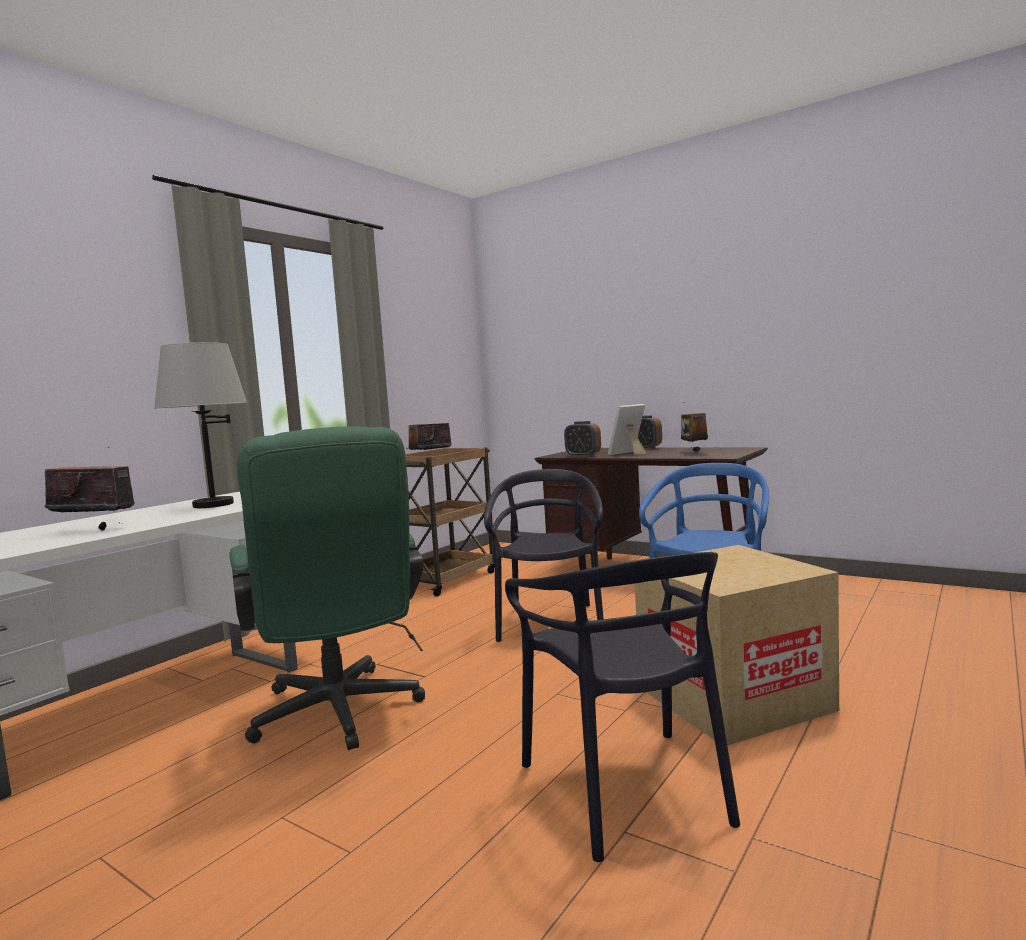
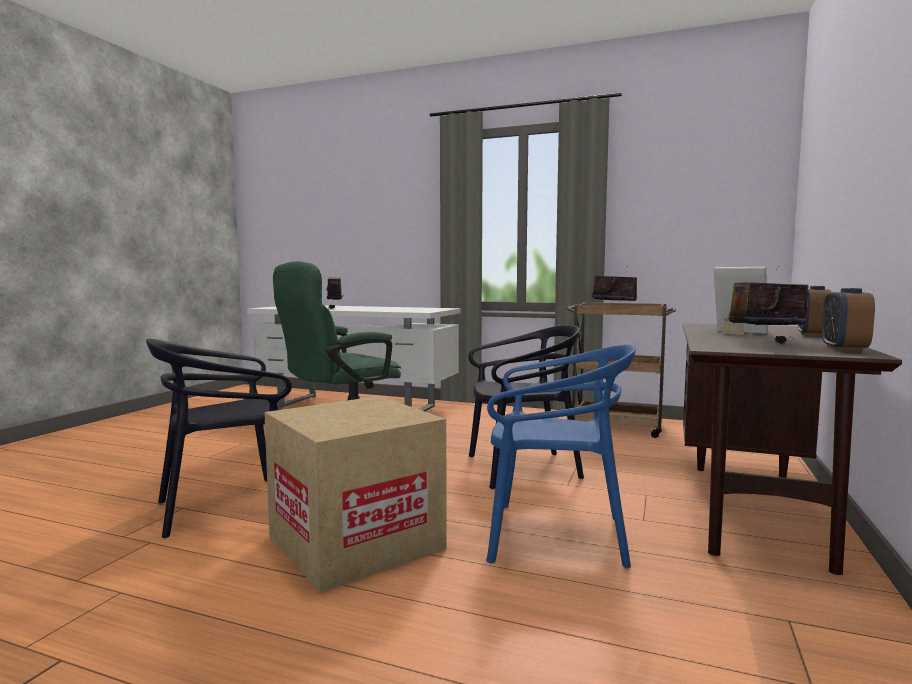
camera: 75 degrees right, 0 degrees up
grey table lamp [154,342,247,508] -> none
alarm clock [564,421,601,457] -> alarm clock moved to [822,288,875,352]

